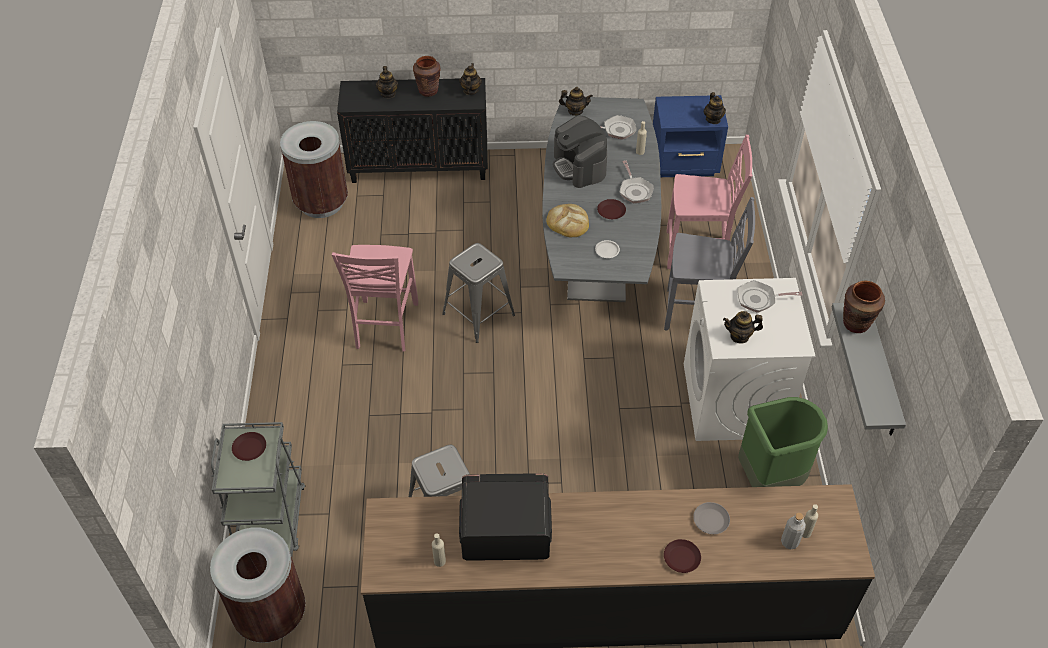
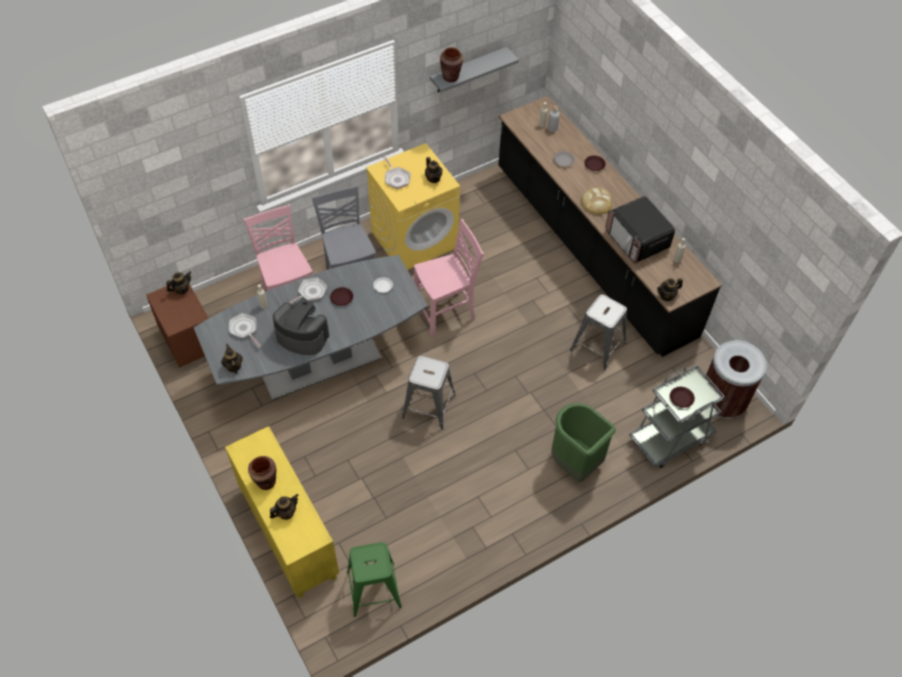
camera: 120 degrees left, 5 degrees up
brown trash can [280,121,348,218] -> green stool [347,542,402,617]
pink chair [332,245,418,352] -> pink chair moved to [414,219,484,337]
black cabinet [337,78,488,183] -> yellow cabinet [225,426,339,598]
teapot [459,63,482,95] -> teapot moved to [657,278,683,301]
bread [546,204,589,238] -> bread moved to [581,188,612,215]
coffee machine [553,116,607,188] -> coffee machine turned 105 degrees counterclockwise [273,299,329,355]
blue nightstand [653,95,728,177] -> brown nightstand [146,284,209,368]
white washing machine [684,278,816,441] -> yellow washing machine [366,143,460,270]
green trash can [738,397,828,487] -> green trash can moved to [551,403,616,482]

